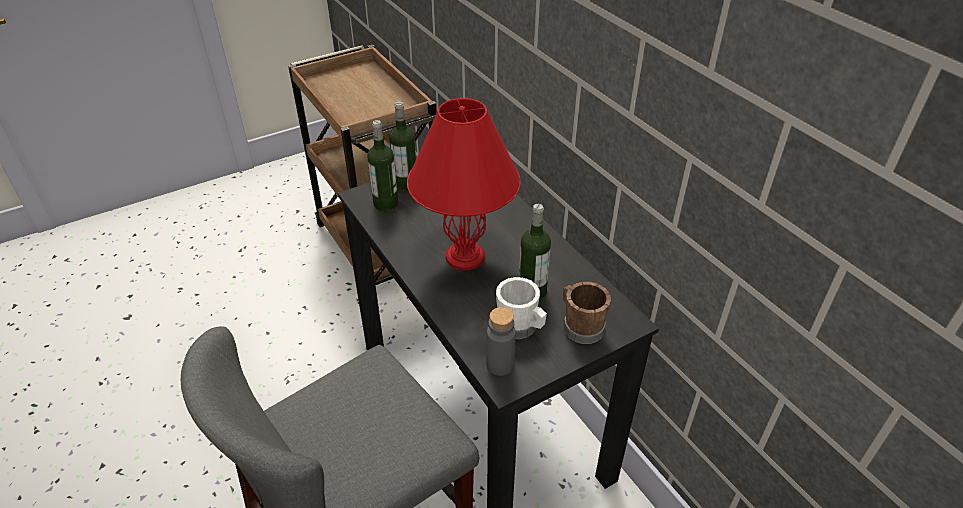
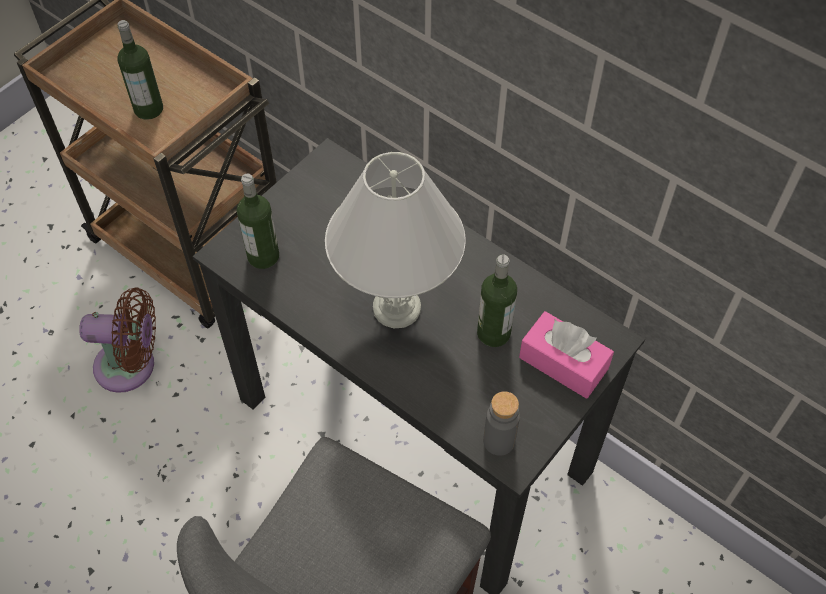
camera: 20 degrees left, 15 degrees up
bottle [389,101,416,191] -> bottle moved to [117,20,163,120]
red table lamp [407,98,520,271] -> white table lamp [325,152,466,328]
white mug [496,277,547,339] -> none
brown mug [563,282,611,344] -> pink tissue box [519,311,614,399]
none -> brown fan [79,287,156,393]

